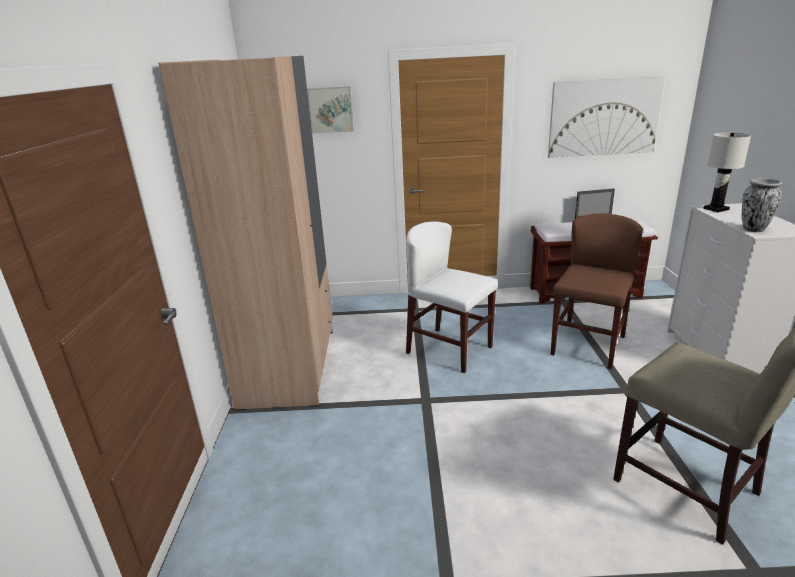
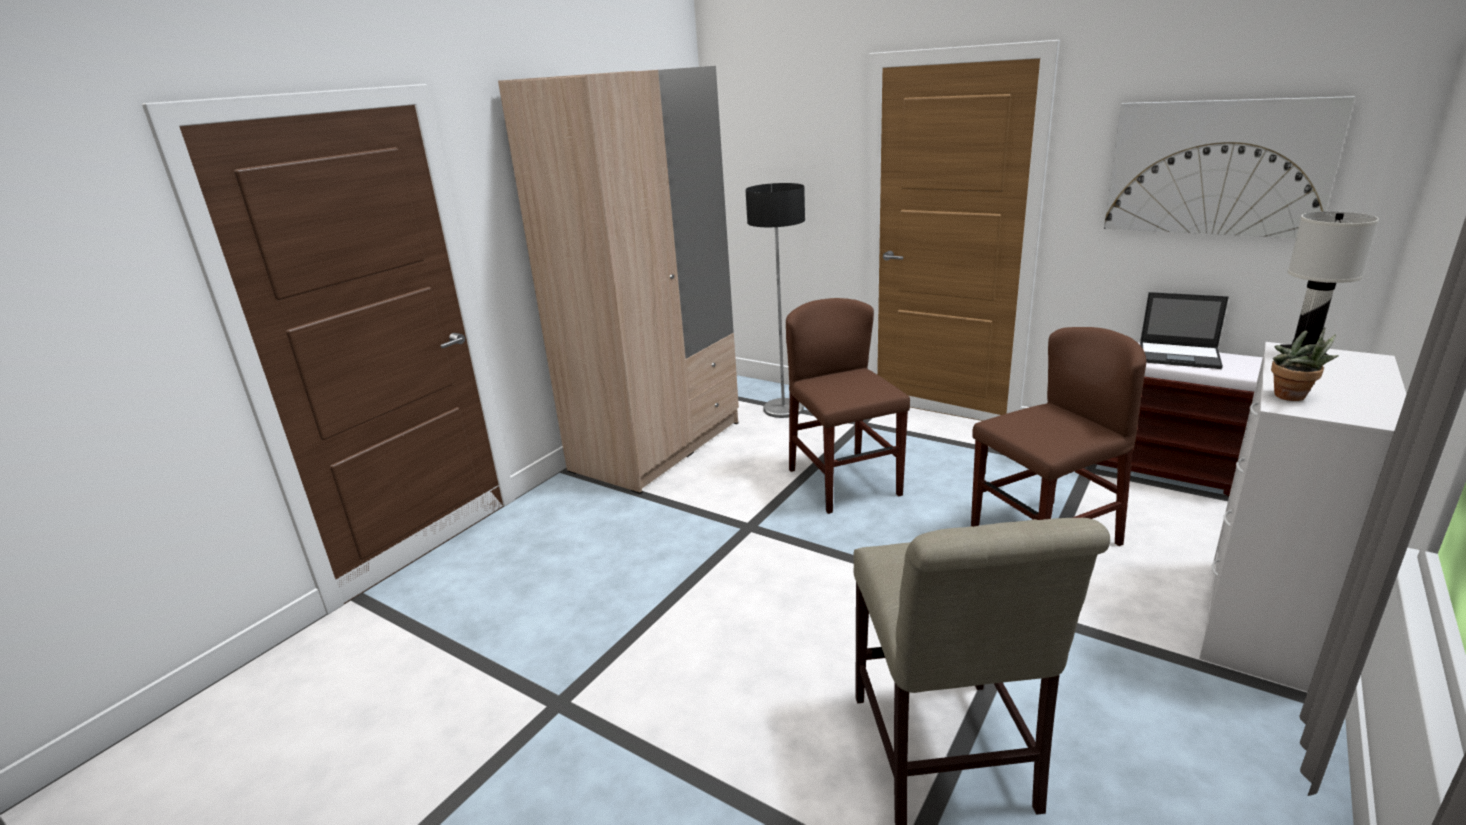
camera: 35 degrees right, 0 degrees up
picture [307,86,354,134] -> none
white chair [406,222,498,373] -> brown chair [786,298,910,514]
vase [742,178,782,232] -> potted plant [1271,327,1339,401]
none -> floor lamp [745,183,805,418]

